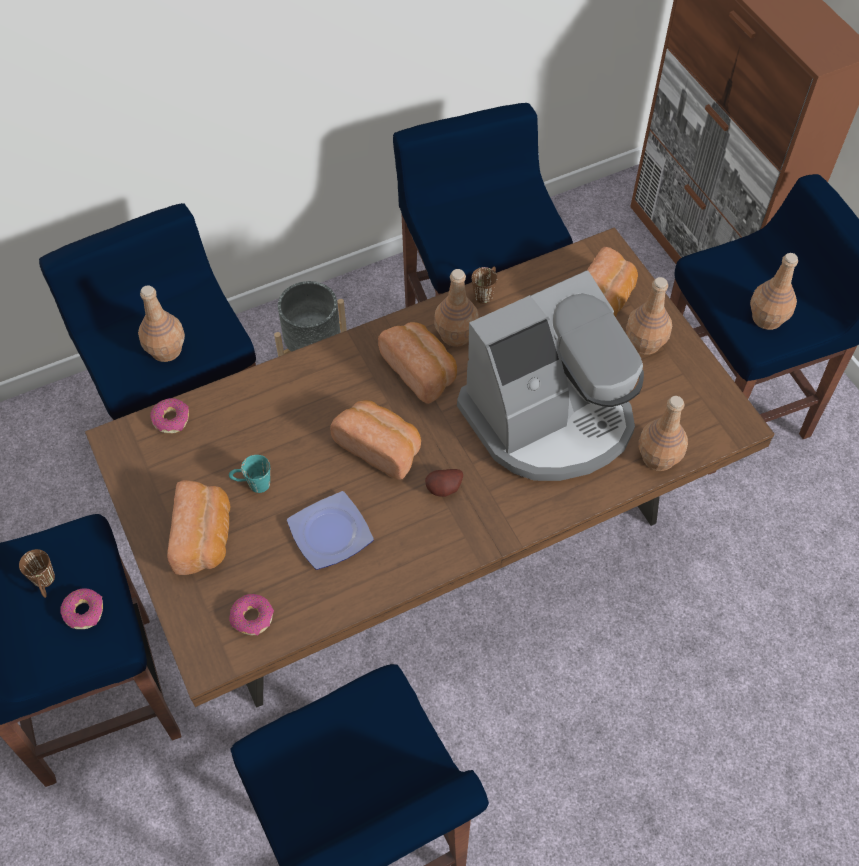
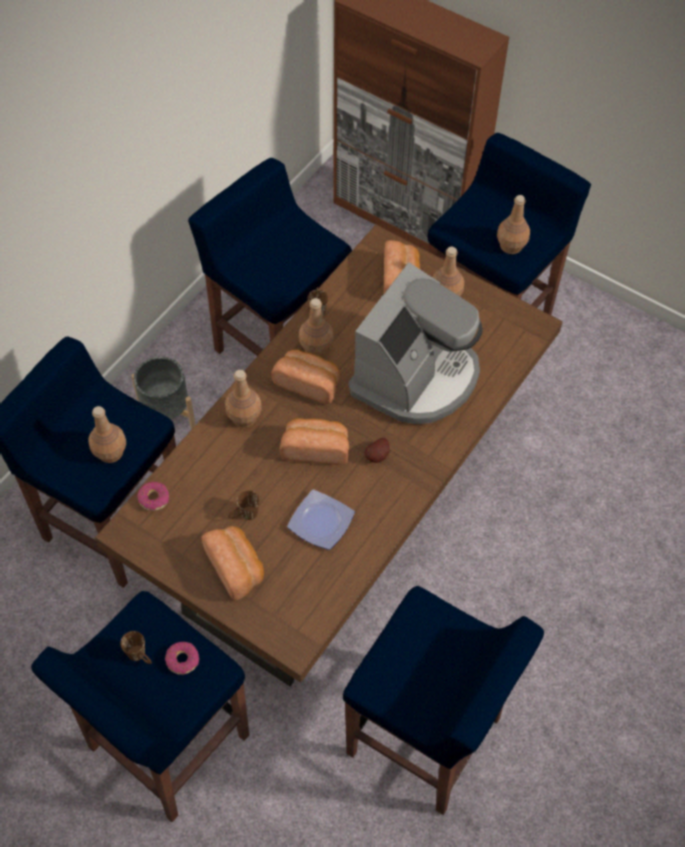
camera: 30 degrees left, 0 degrees up
turquoise mug [229,455,270,493] -> brown mug [228,490,260,520]
donut [229,594,274,636] -> none
brown bottle [638,396,688,471] -> brown bottle moved to [225,370,262,427]

